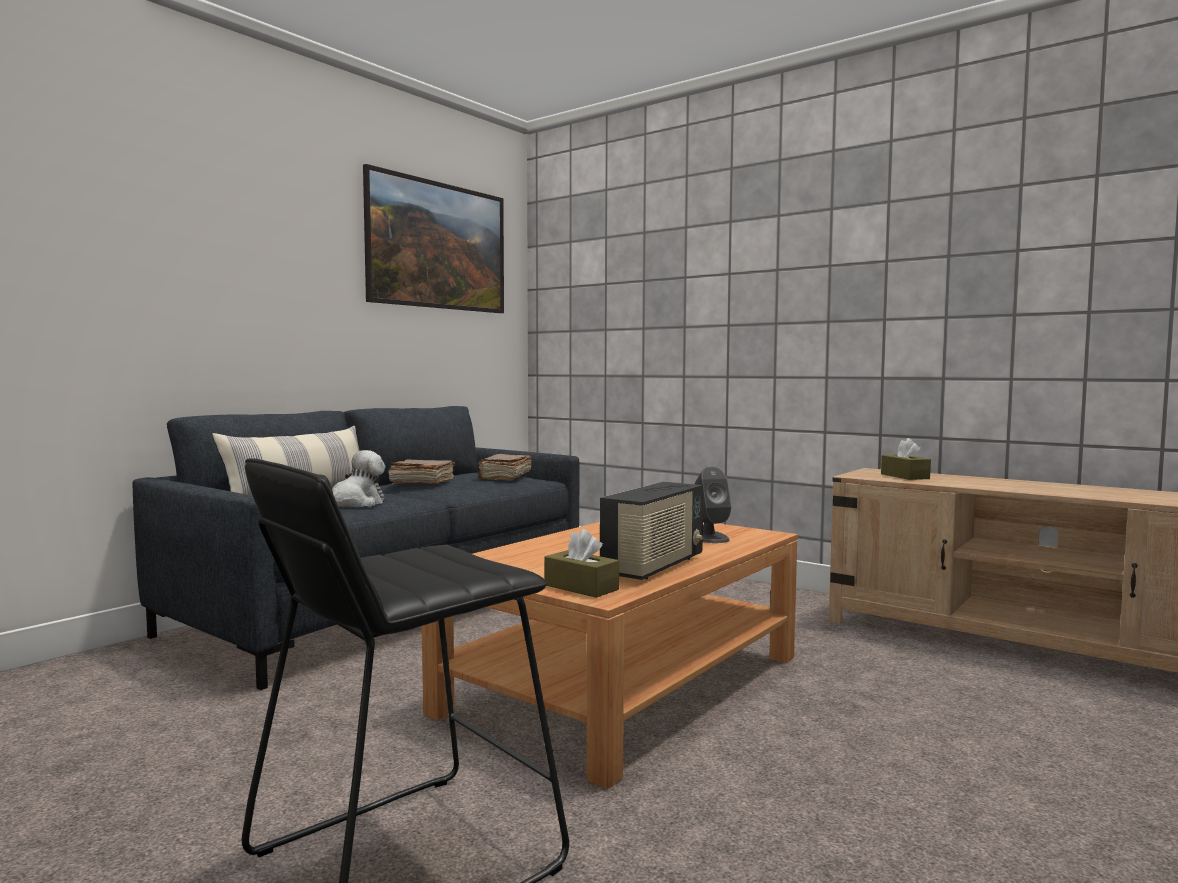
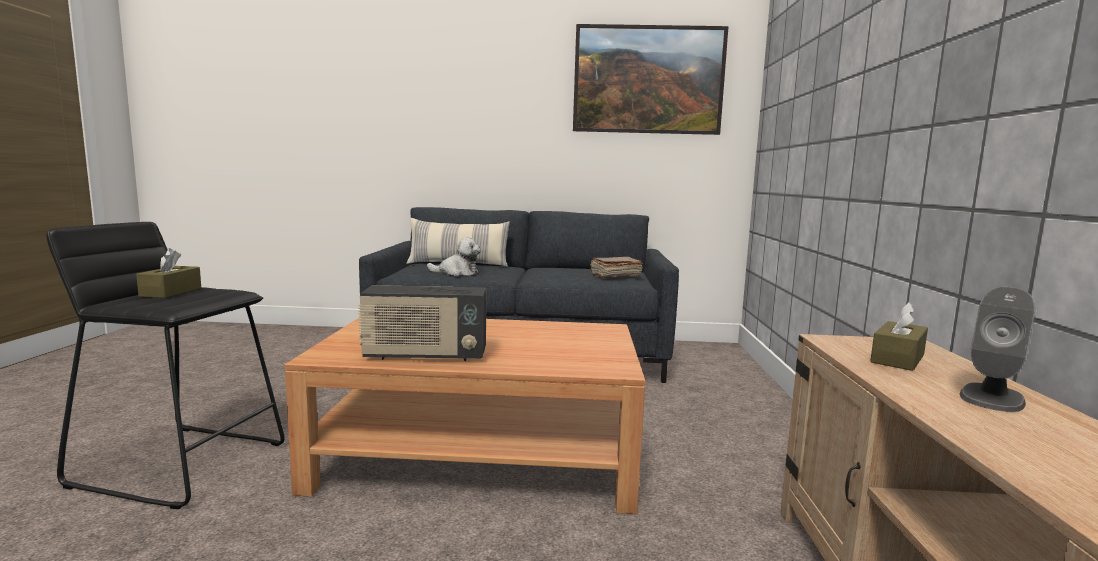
camera: 55 degrees right, 5 degrees up
brown book [388,459,455,484] -> none
brown tissue box [544,529,619,598] -> brown tissue box moved to [136,248,201,298]
grey speaker [695,466,731,543] -> grey speaker moved to [960,287,1035,412]

